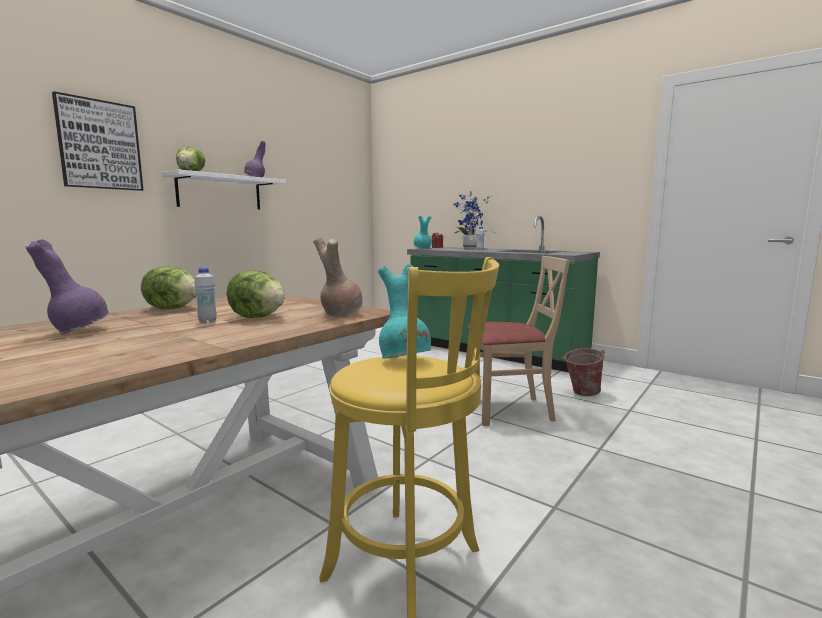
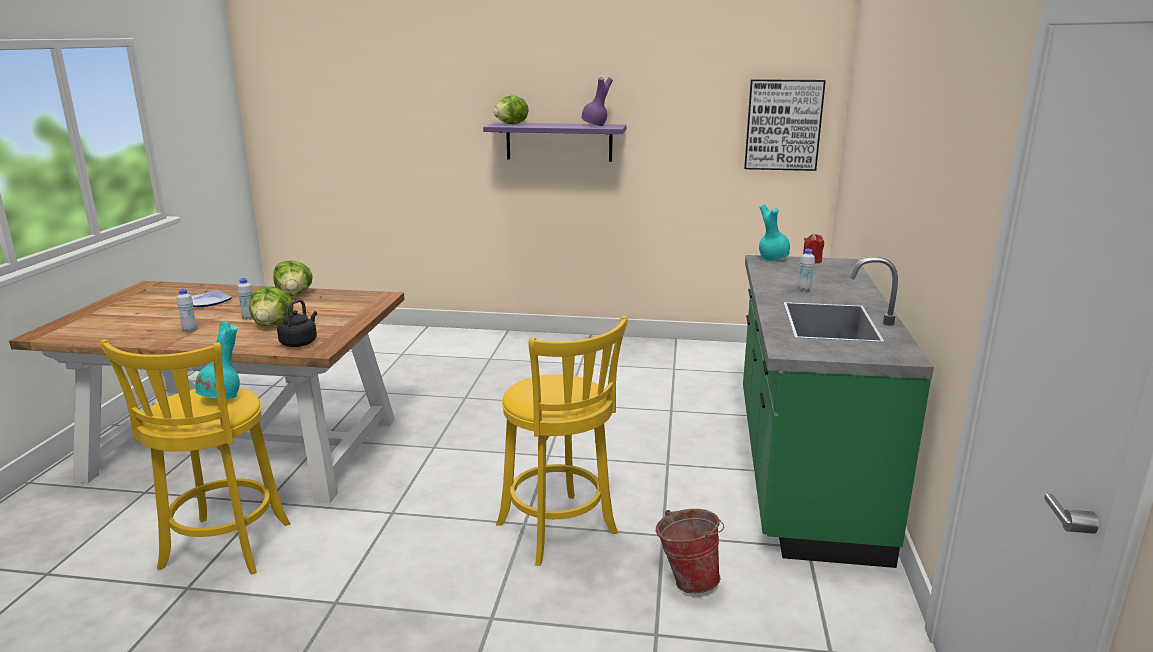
camera: 60 degrees right, 10 degrees up
purple vase [26,239,109,334] -> plate [191,290,232,307]
picture [52,91,143,191] -> picture moved to [744,79,826,171]
white shelf [161,169,286,209] -> purple shelf [483,123,626,162]
brown vase [313,237,363,317] -> black kettle [277,299,317,347]
potted plant [454,191,498,249] -> none
beige chair [468,256,570,426] -> yellow stool [496,316,628,566]
none -> white bottle [177,289,197,332]

